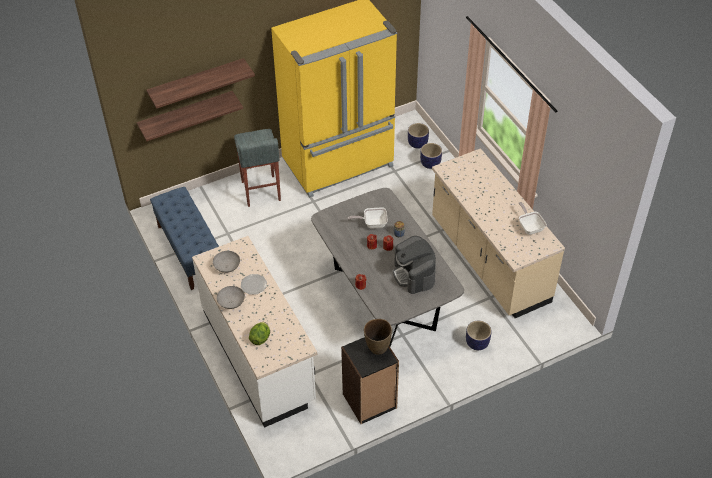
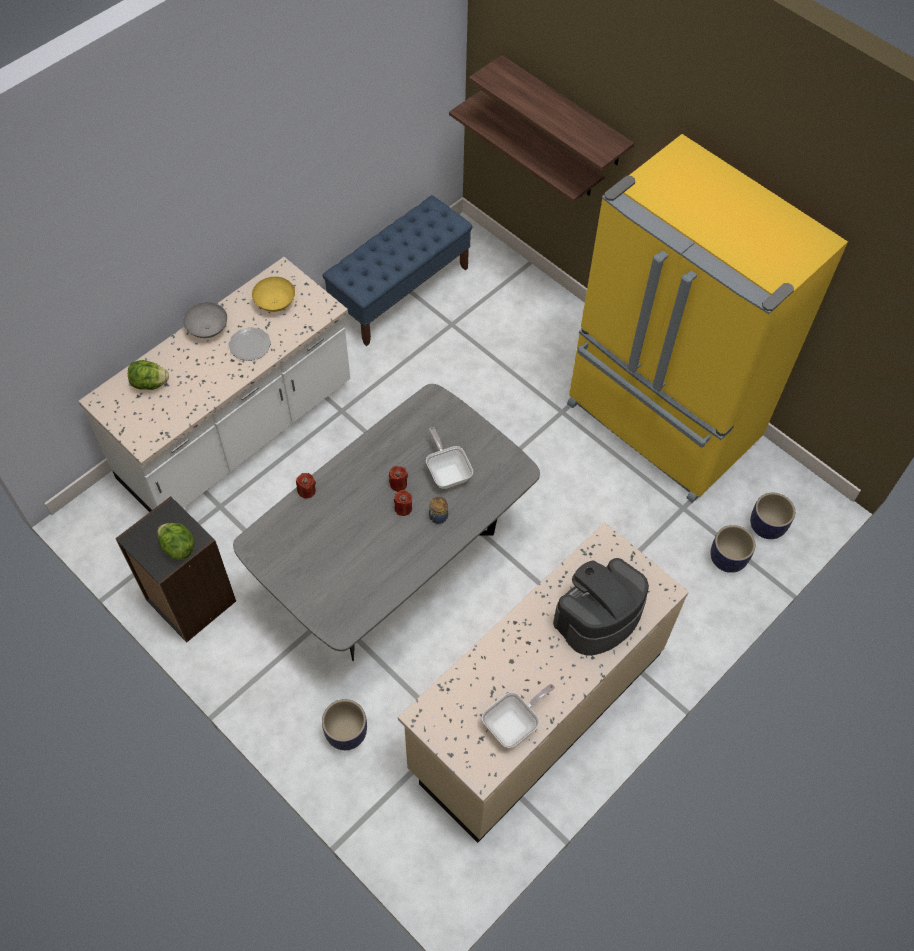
camera: 70 degrees right, 10 degrees up
grey bowl [213,251,240,273] -> yellow bowl [252,277,295,312]
grey stool [234,129,281,207] -> none
brown vase [364,319,392,355] -> lettuce [157,523,194,560]
coffee machine [393,236,436,294] -> coffee machine moved to [553,558,649,656]

